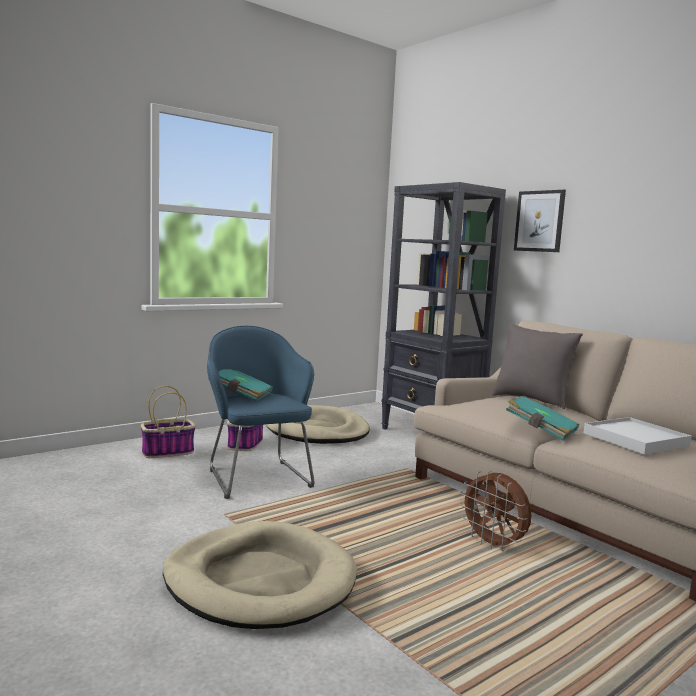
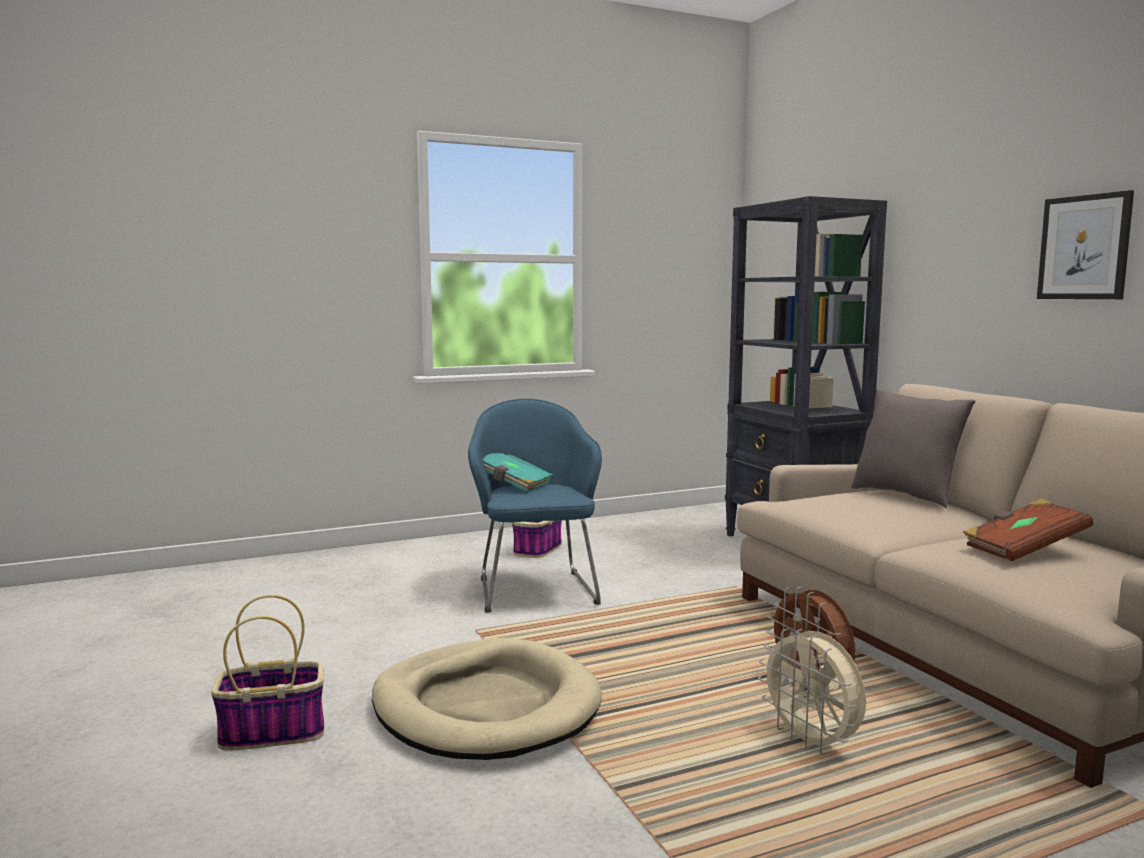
camera: 15 degrees right, 0 degrees up
basket [141,386,196,458] -> basket moved to [211,595,324,750]
beige dog bed [266,405,370,444] -> none
turquoise book [506,396,579,441] -> none
picture [514,190,566,252] -> picture moved to [1037,190,1134,299]
white tray [584,417,692,454] -> brown book [963,499,1093,561]
none -> beige fan [758,629,866,755]

